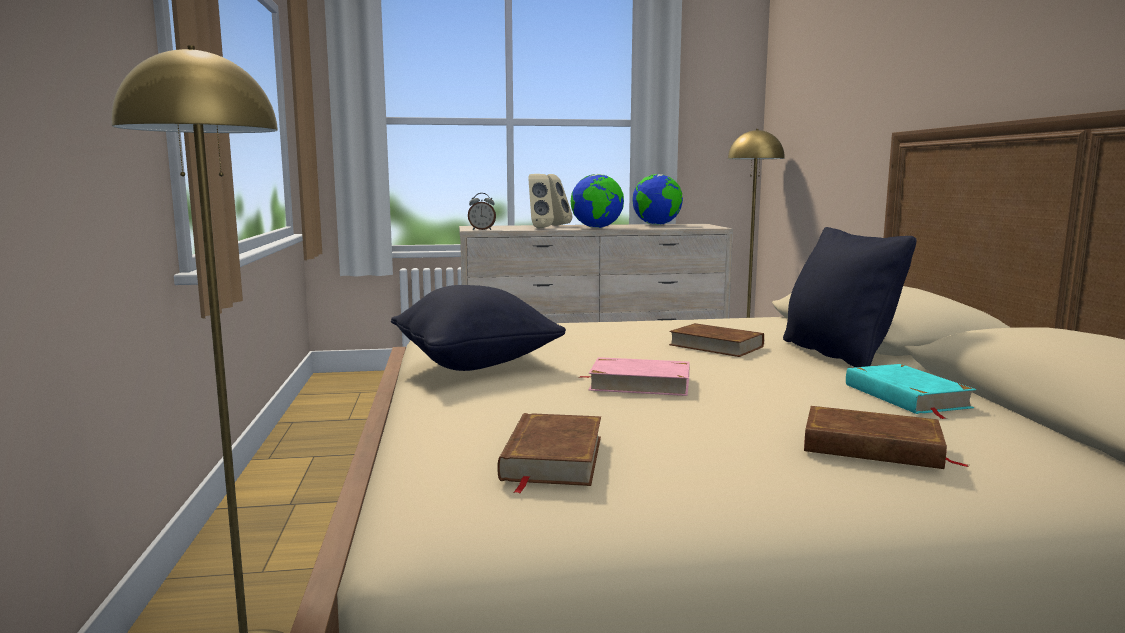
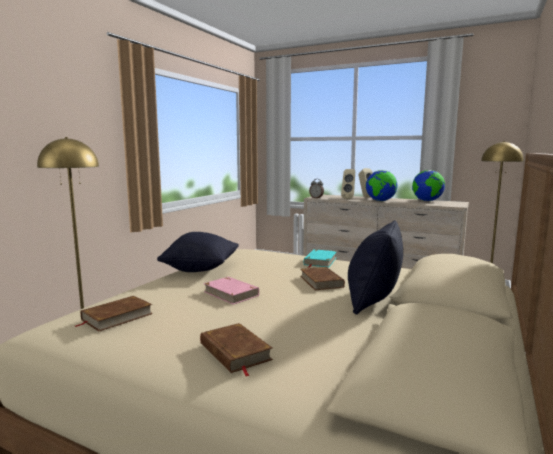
camera: 35 degrees right, 0 degrees up
turquoise book [846,364,976,419] -> turquoise book moved to [303,249,337,268]

